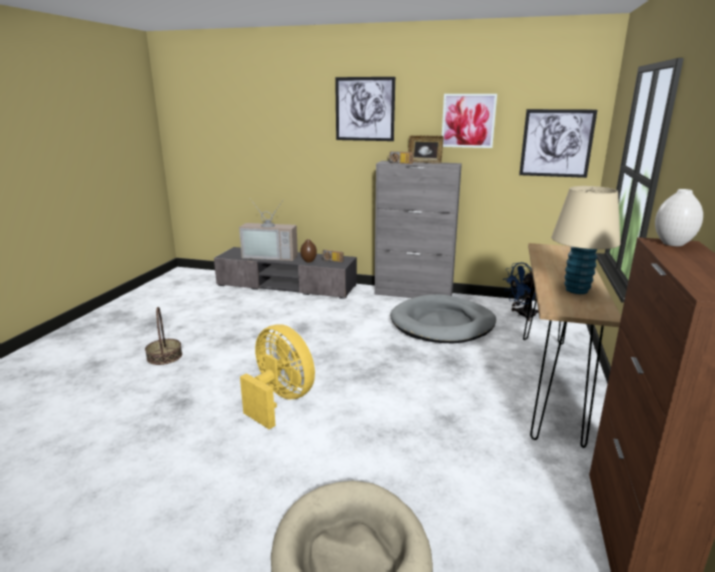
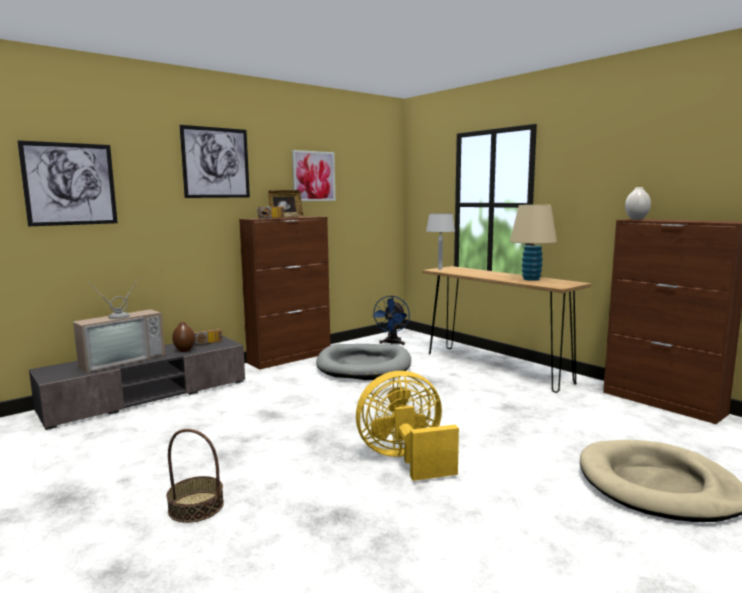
camera: 55 degrees left, 10 degrees down
grey cabinet [374,161,462,298] -> brown cabinet [239,216,331,370]
picture [519,109,597,178] -> picture moved to [17,140,118,226]
none -> grey table lamp [426,213,455,269]

